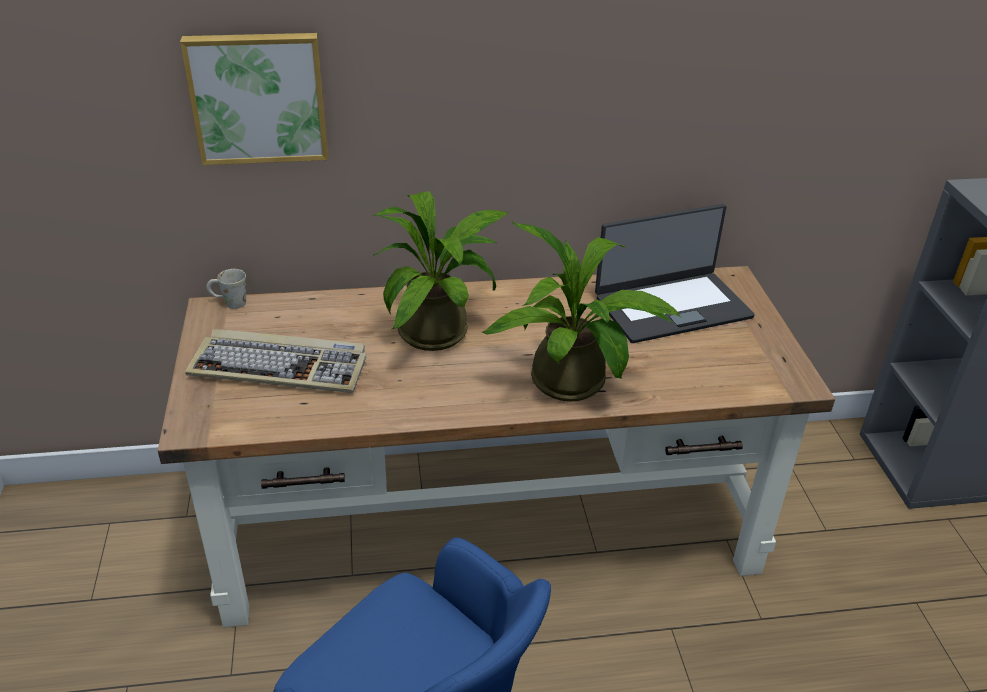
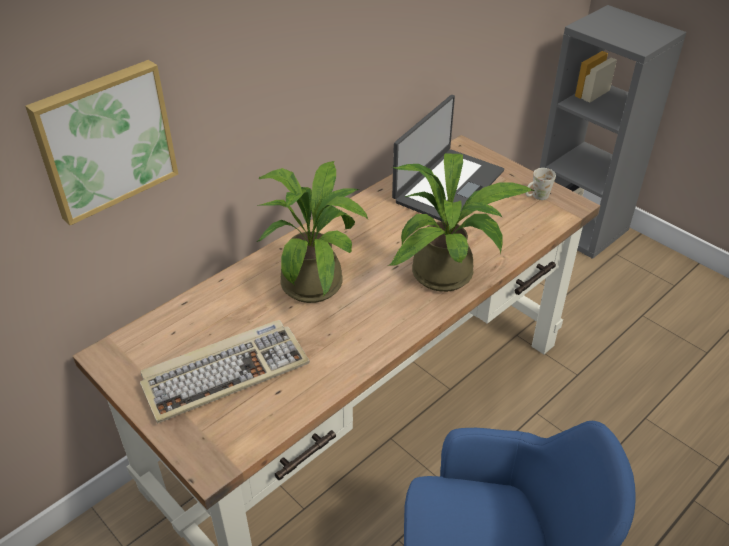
camera: 35 degrees left, 5 degrees up
white mug [207,269,246,309] -> white mug moved to [525,168,556,200]

